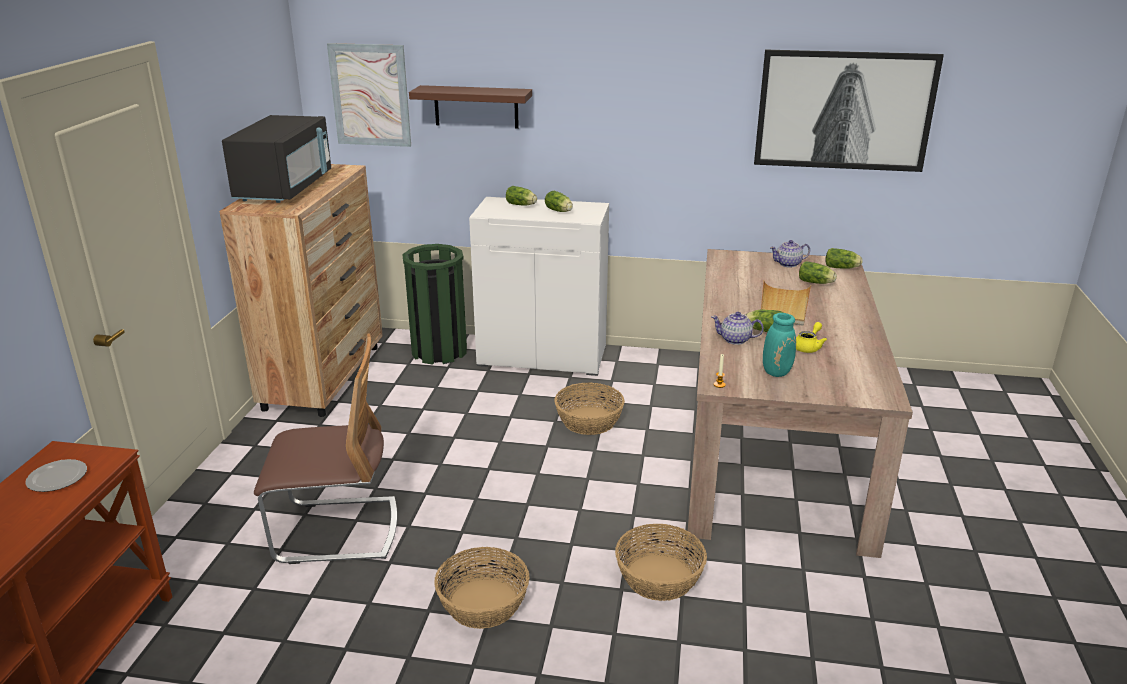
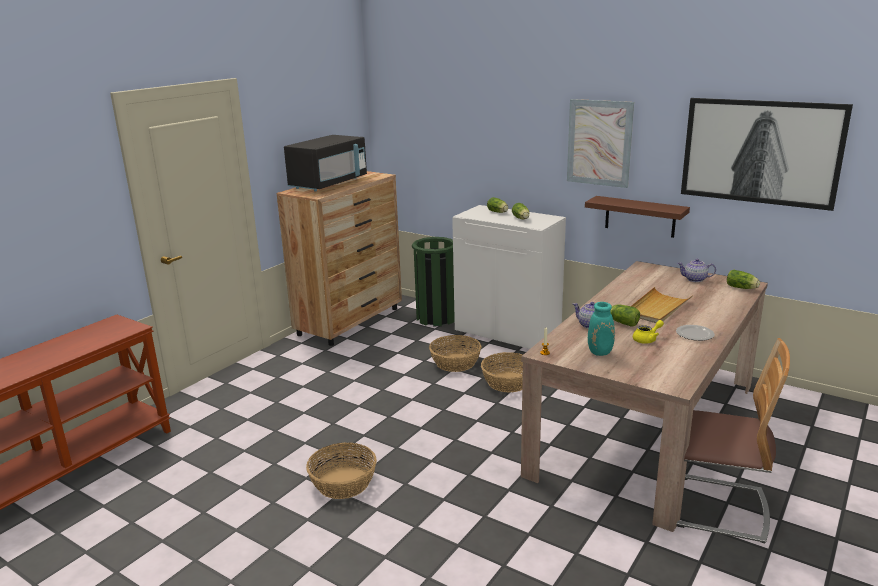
camera: 25 degrees right, 5 degrees down
plate [25,459,87,492] -> plate moved to [676,325,715,341]
chair [254,334,397,564] -> chair moved to [676,338,790,544]
picture [327,43,411,147] -> picture moved to [567,99,634,188]
brown shelf [409,85,532,129] -> brown shelf moved to [585,196,690,238]
basket [615,524,707,601] -> basket moved to [429,335,481,372]
lettuce [799,261,837,284] -> none

